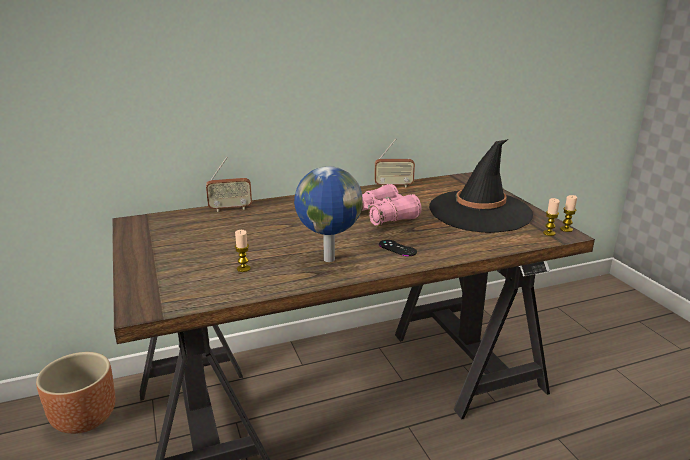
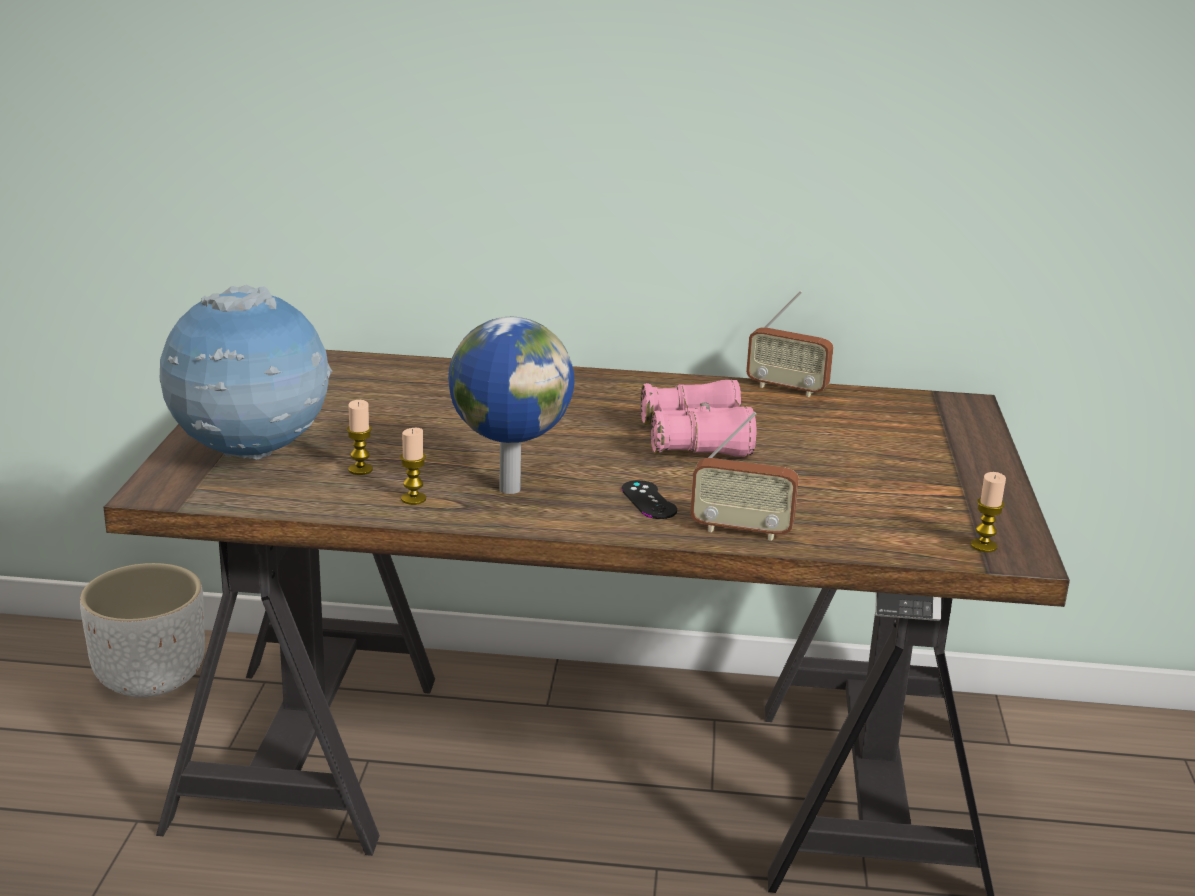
camera: 25 degrees right, 0 degrees up
brown planter [36,352,115,434] -> white planter [80,563,205,697]
radio [206,157,252,212] -> radio moved to [690,412,799,541]
black hat [429,139,533,233] -> none
candle [560,195,577,232] -> candle moved to [400,428,426,505]
none -> globe [160,285,332,460]

